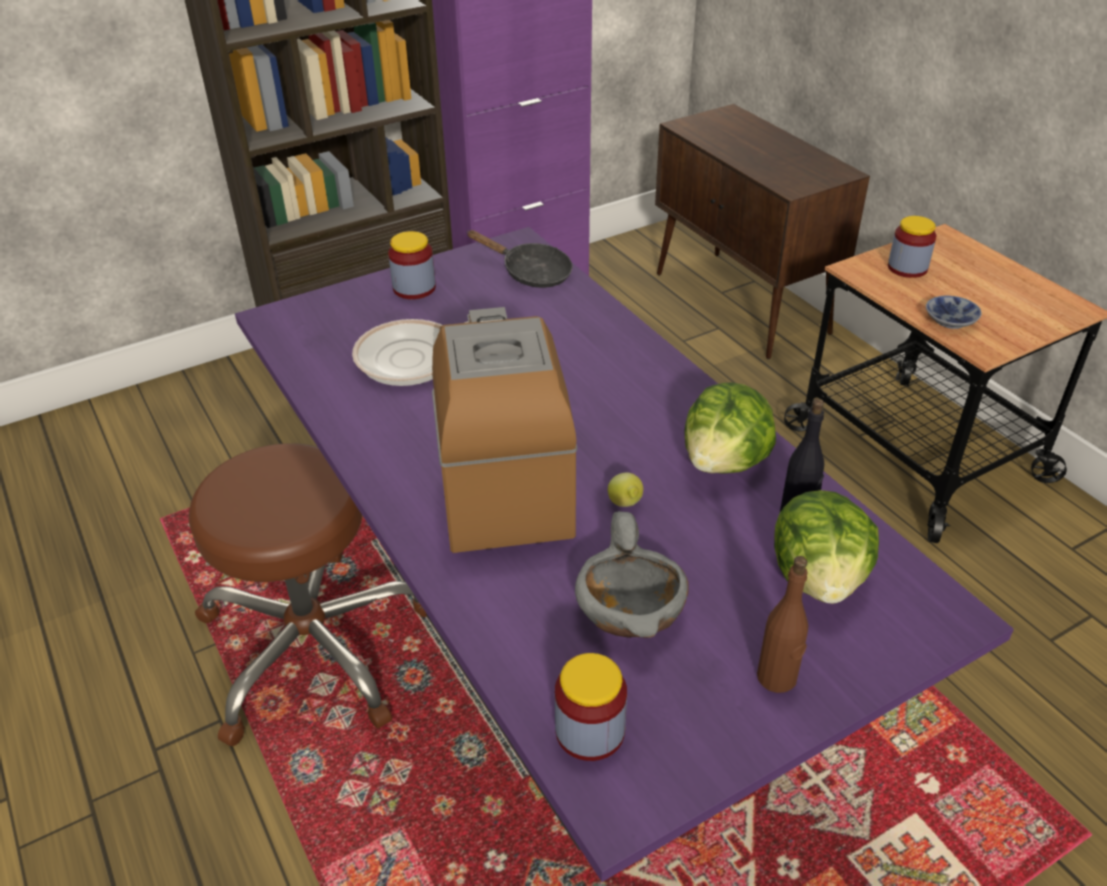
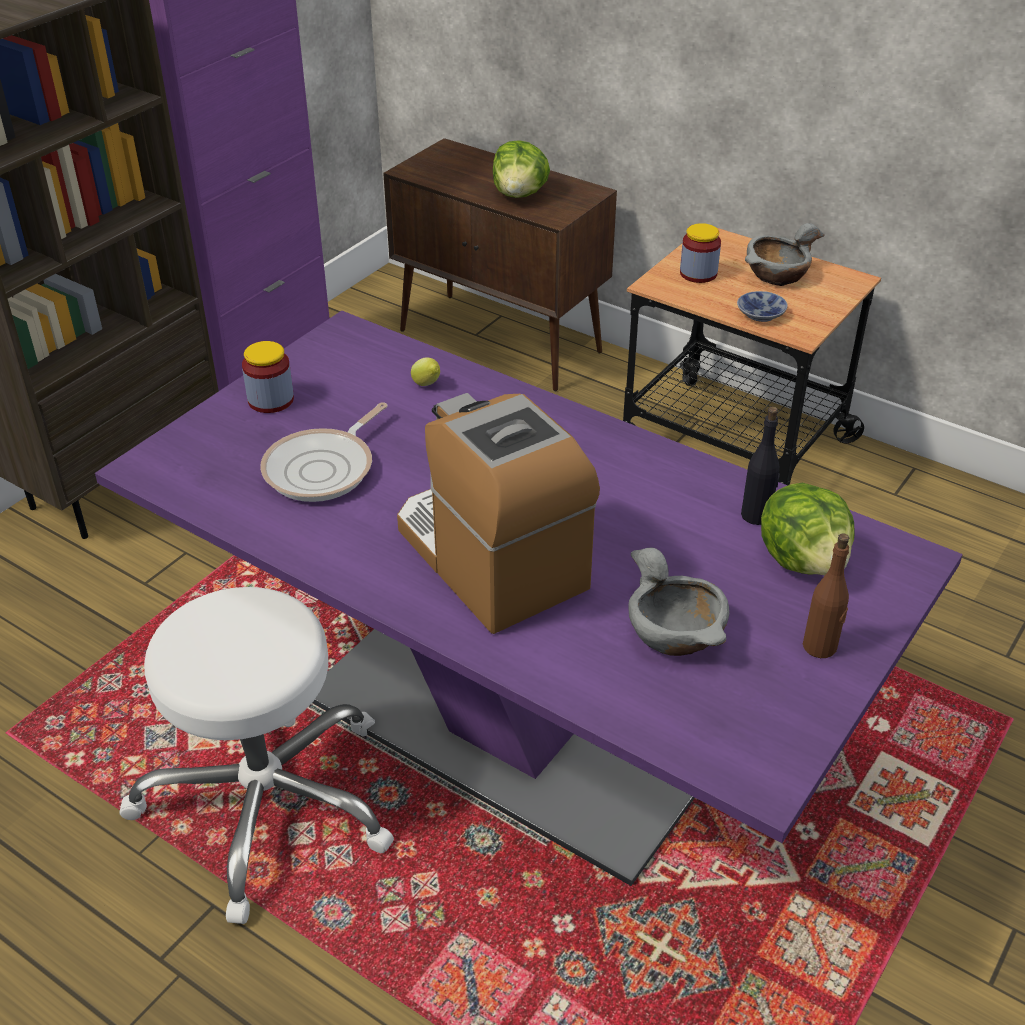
camera: 25 degrees left, 0 degrees up
brown stool [189,443,427,746] -> white stool [119,587,394,924]
black frying pan [468,230,573,288] -> none
jar [555,653,627,761] -> none
lemon [608,472,643,507] -> lemon moved to [411,358,440,386]
lettuce [684,382,776,474] -> lettuce moved to [493,140,550,198]
none -> grey bowl [745,223,825,286]

